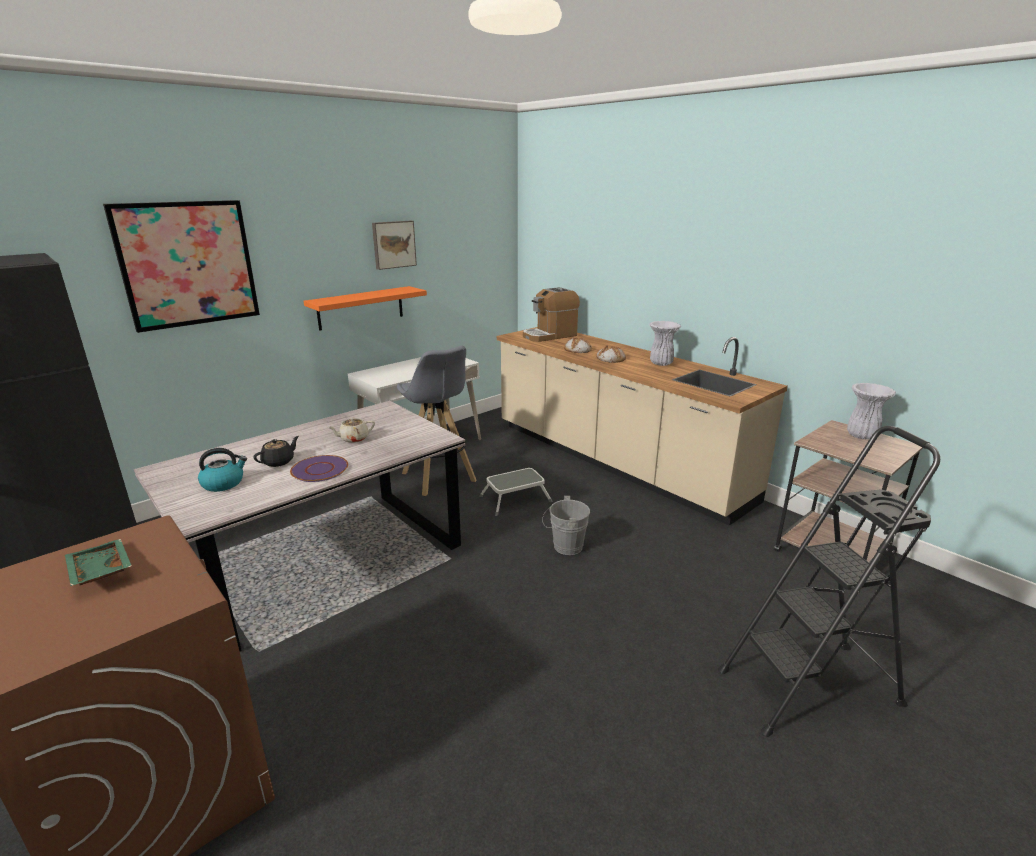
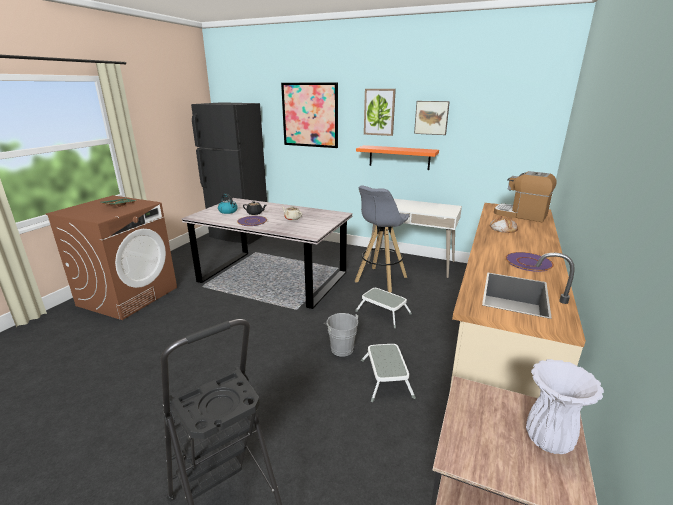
camera: 65 degrees right, 0 degrees up
bread [596,345,626,363] -> none
white vase [649,321,681,366] -> purple plate [505,252,554,272]
none -> grey step ladder [361,344,416,402]
none -> picture [364,89,396,136]

